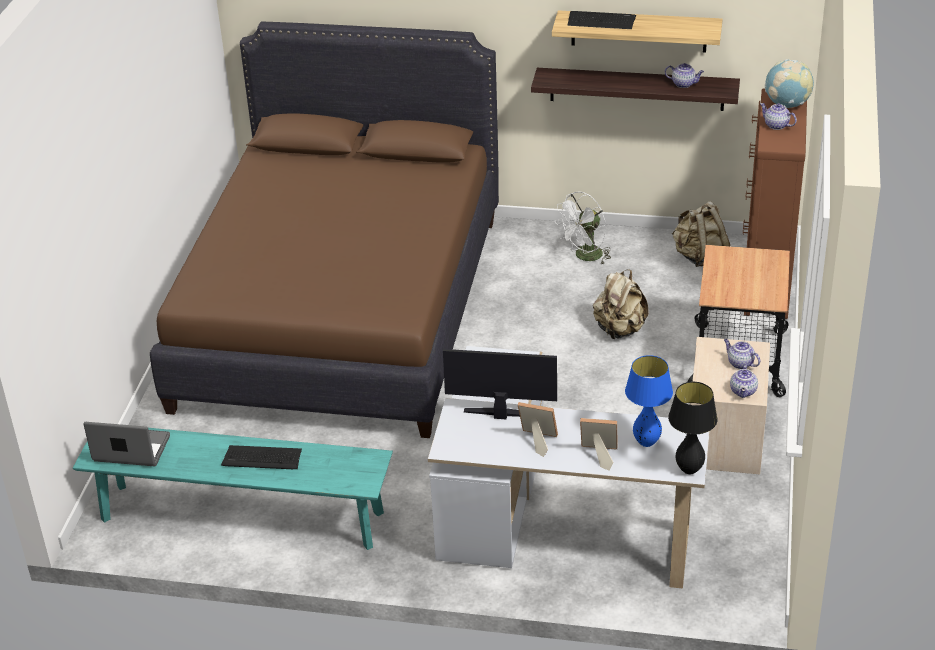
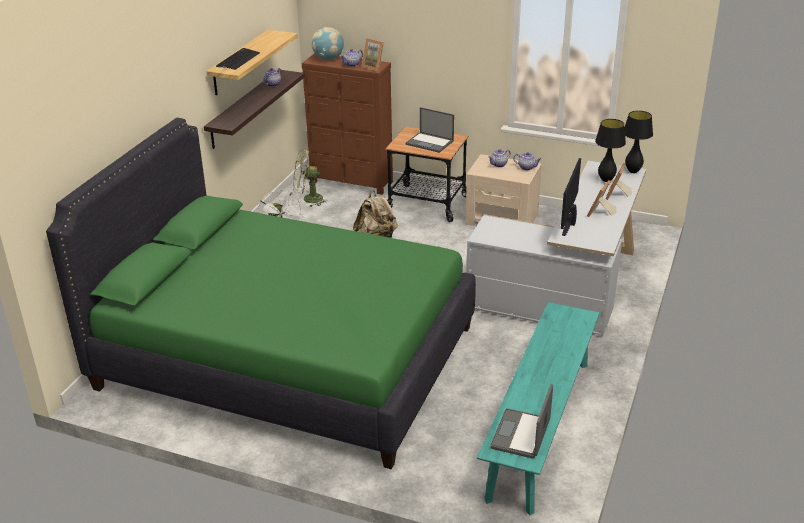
camera: 80 degrees left, 5 degrees down
brown bed [150,21,499,438] -> green bed [46,118,476,469]
keyboard [221,445,302,469] -> none
blue table lamp [625,355,673,447] -> black table lamp [595,119,626,182]
beige backpack [672,201,731,267] -> green fan [293,150,329,207]
none -> picture frame [361,38,384,71]
none -> laptop [405,107,454,153]

